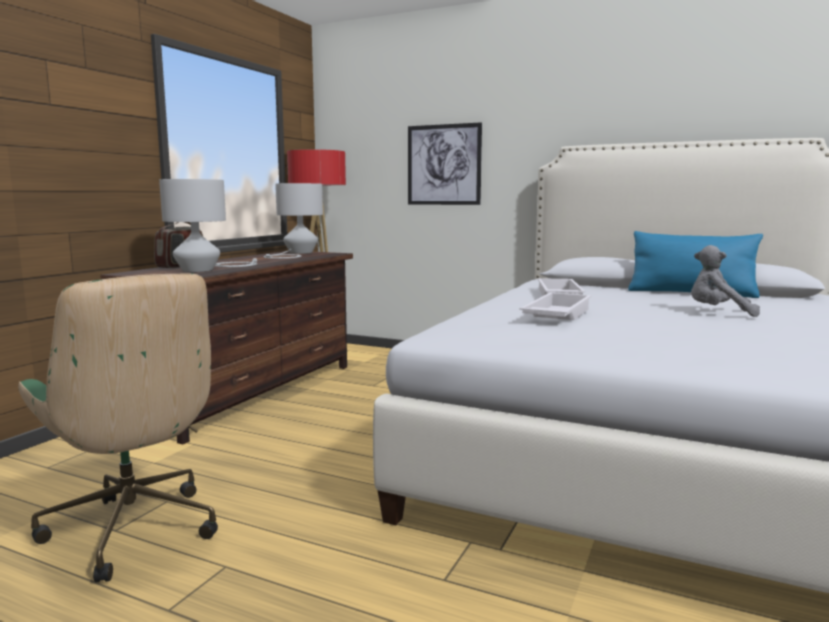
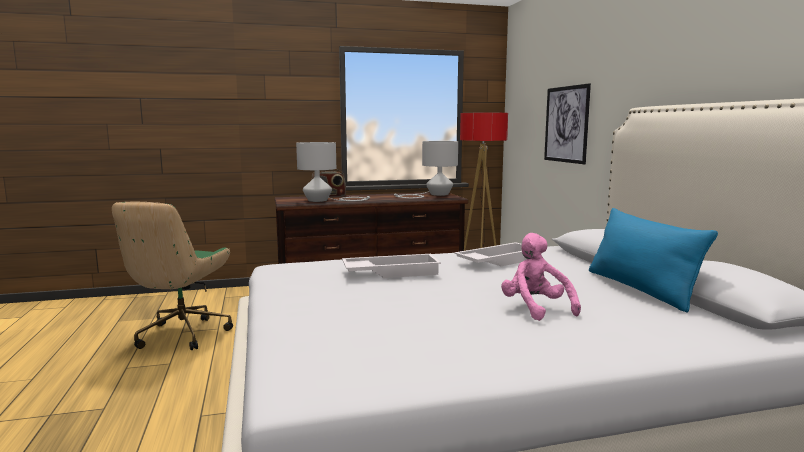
camera: 50 degrees right, 0 degrees up
grey plush toy [691,245,760,317] -> pink plush toy [501,233,581,321]

